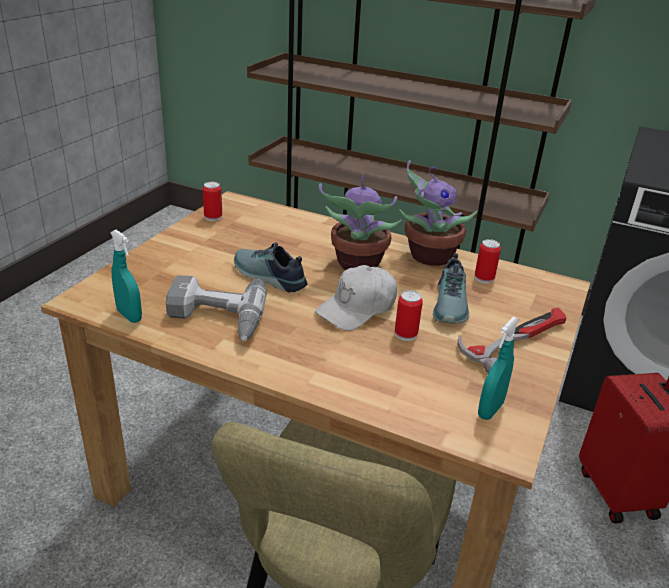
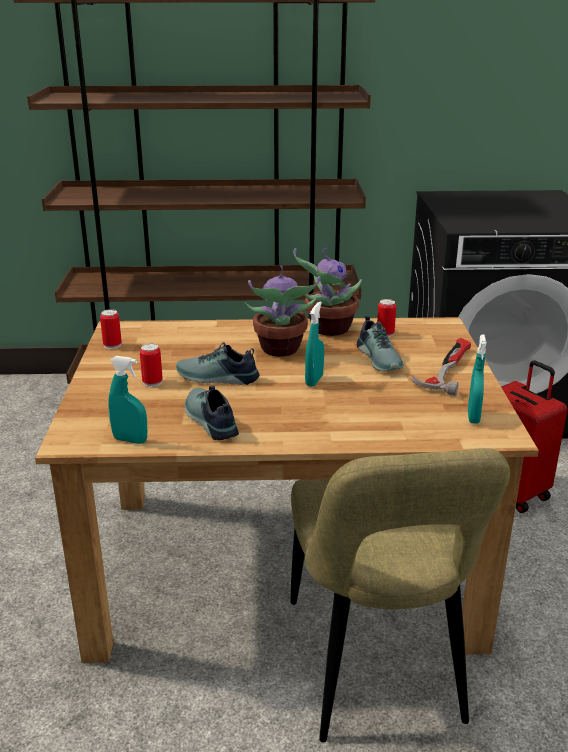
camera: 25 degrees left, 5 degrees down
power drill [166,275,267,341] -> shoe [184,385,239,440]
white cap [315,265,397,331] -> turquoise spray bottle [305,301,324,387]
can [395,290,423,341] -> can moved to [140,343,163,387]

